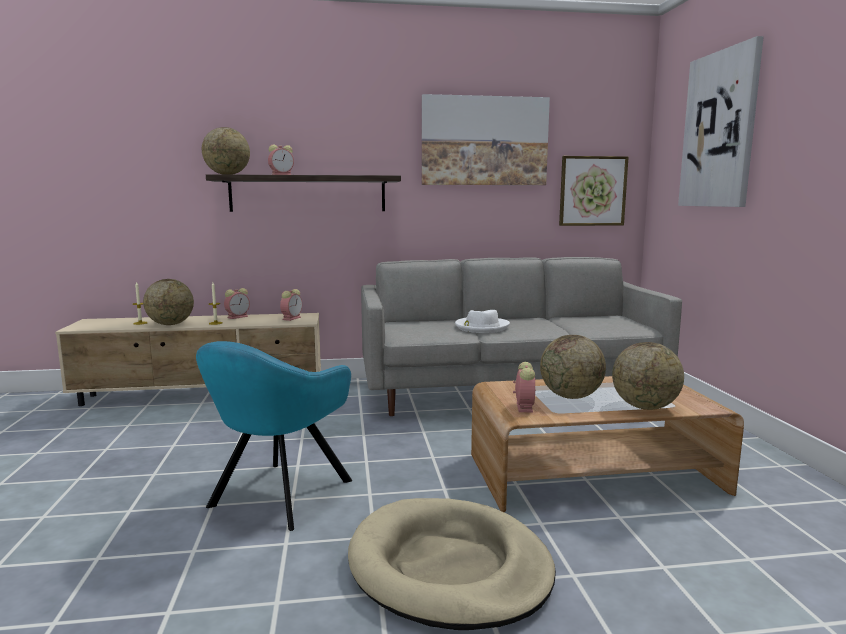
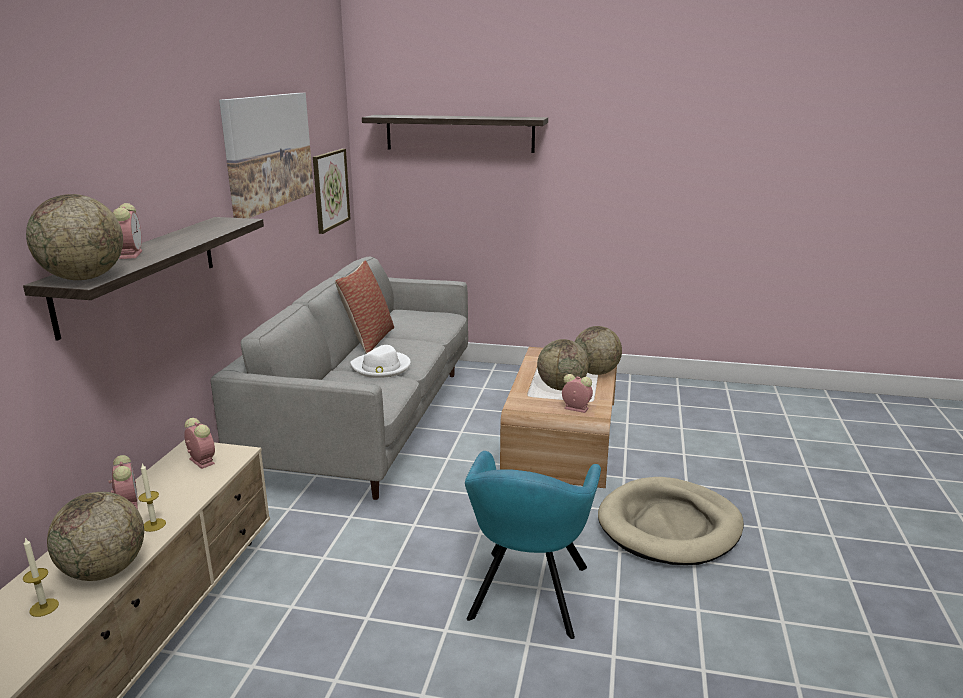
camera: 70 degrees left, 10 degrees up
turquoise armchair [196,341,352,531] -> turquoise armchair turned 60 degrees clockwise [465,451,601,639]
picture [678,36,764,207] -> shelf [362,115,548,153]
none -> pillow [335,261,394,354]

